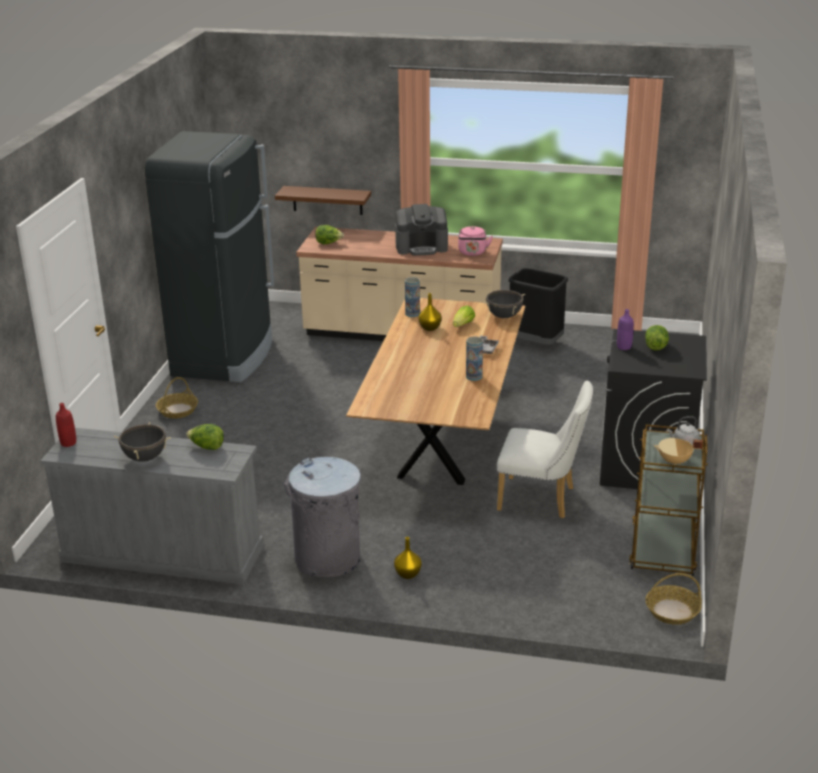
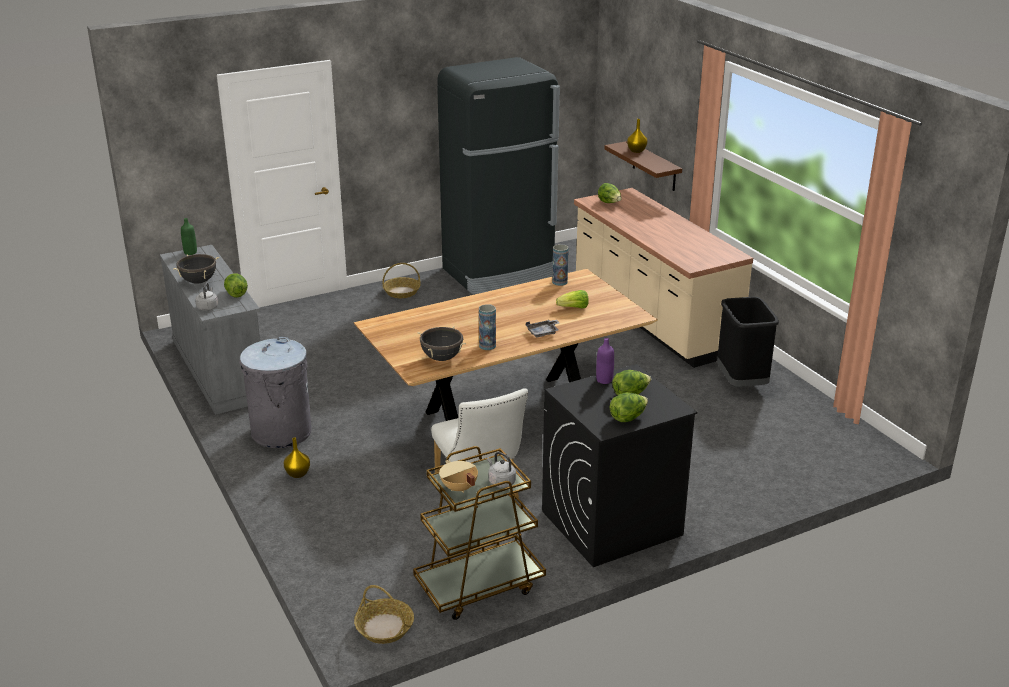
camera: 50 degrees right, 0 degrees up
red bottle [56,403,76,447] -> green bottle [181,218,197,255]
coffee machine [395,204,448,256] -> none
yellow vase [418,293,442,331] -> yellow vase moved to [627,119,648,153]
pink kettle [458,226,493,256] -> none
black cooking pot [484,290,525,318] -> black cooking pot moved to [418,326,466,361]
none -> grey kettle [195,282,218,311]
none -> lettuce [610,393,648,422]

